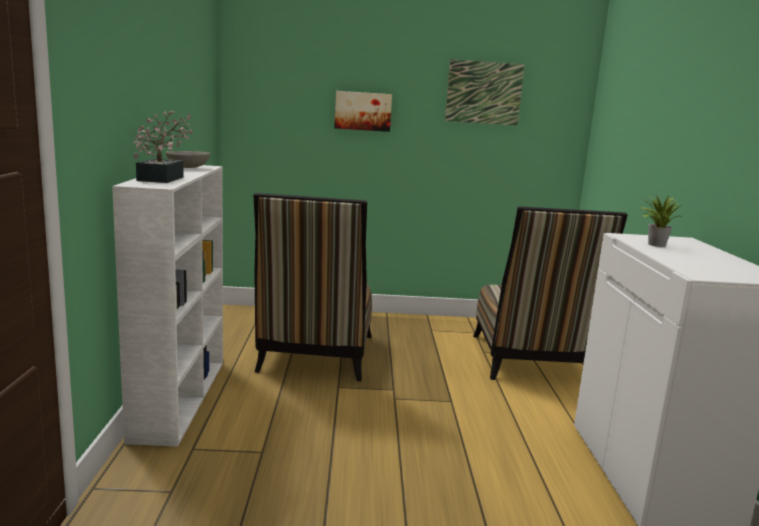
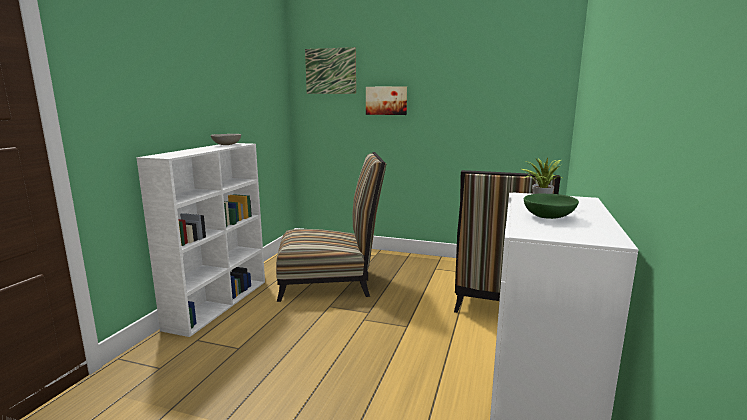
camera: 20 degrees right, 0 degrees up
potted plant [133,110,193,183] -> none
chair [253,193,372,382] -> chair turned 120 degrees counterclockwise [276,152,386,302]
picture [445,59,525,126] -> picture moved to [305,47,356,94]
none -> green bowl [524,194,579,219]

